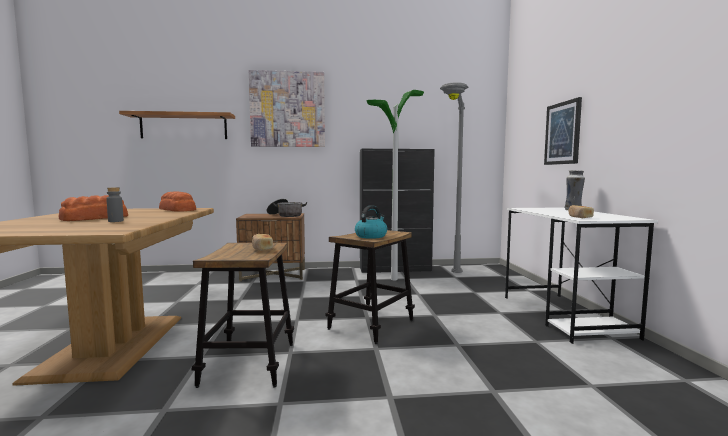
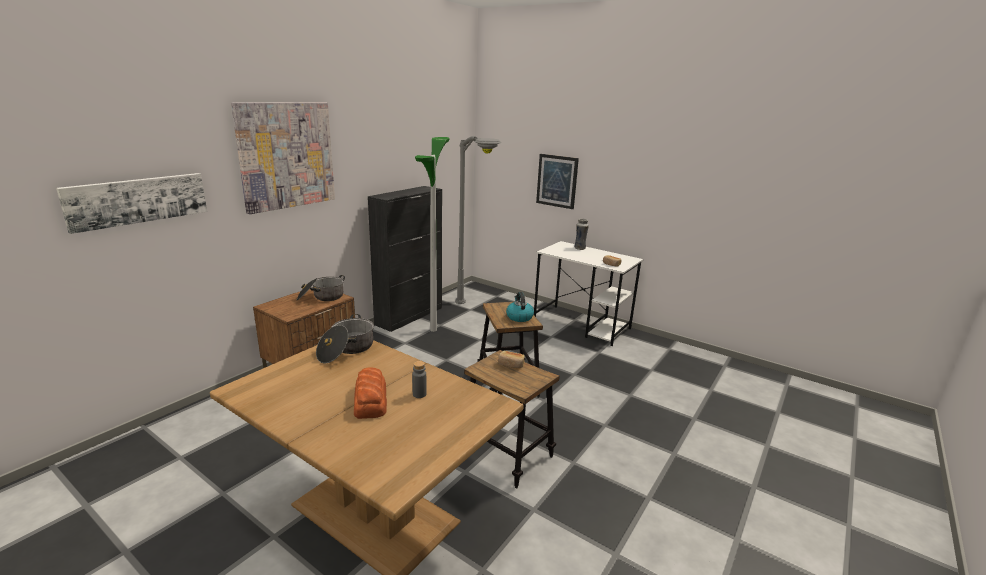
camera: 50 degrees left, 15 degrees up
shelf [119,111,235,139] -> picture [56,173,207,234]
bread [159,191,196,212] -> cooking pot [316,314,374,363]

